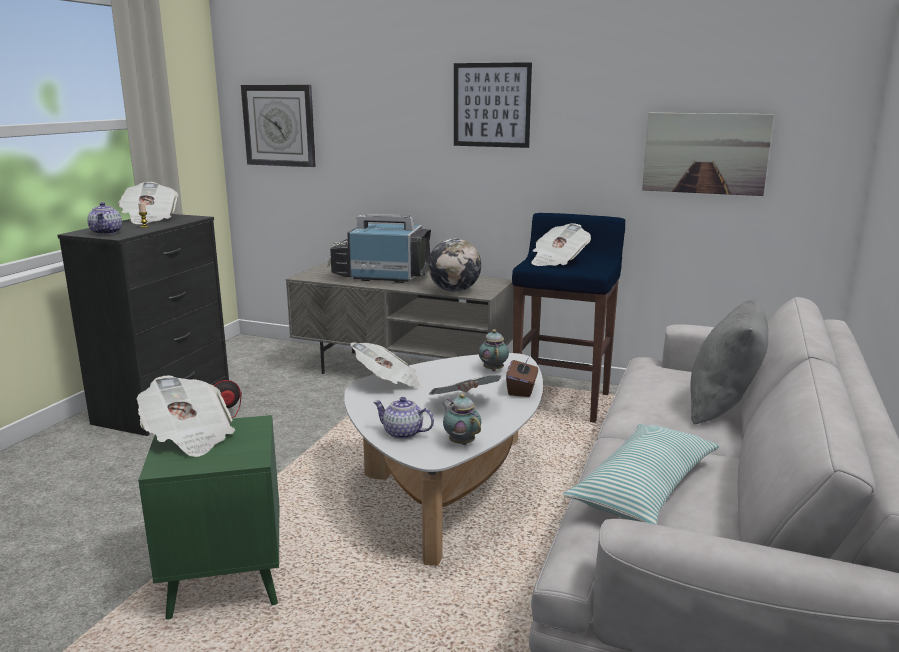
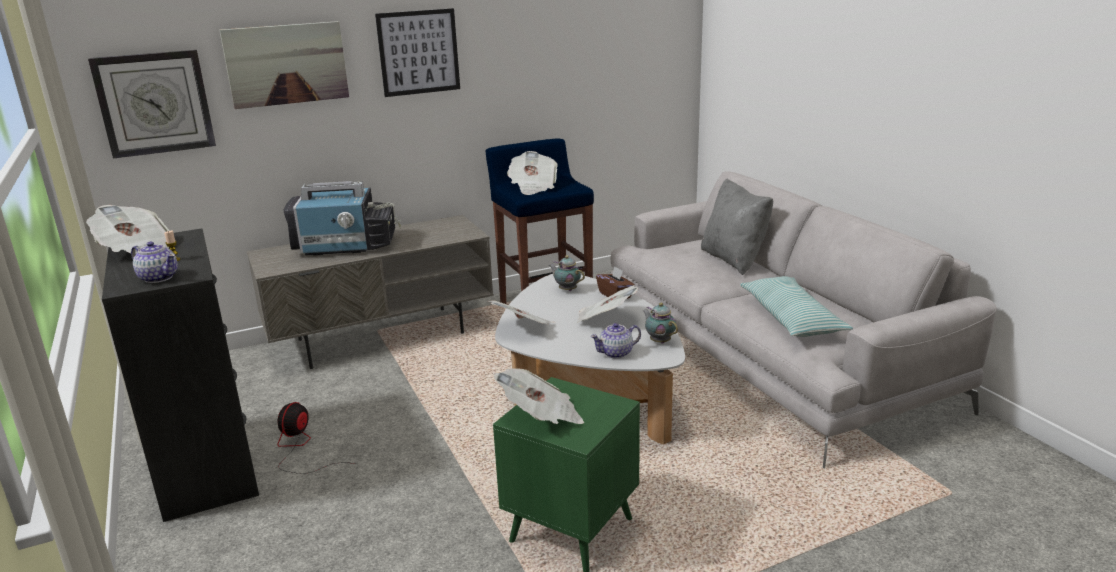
camera: 45 degrees left, 5 degrees up
television [326,214,431,283] -> television turned 150 degrees counterclockwise [283,181,401,256]
globe [428,238,481,292] -> none
teapot [442,394,481,445] -> teapot turned 45 degrees clockwise [642,303,678,344]
picture [642,112,774,196] -> picture moved to [220,21,349,109]

